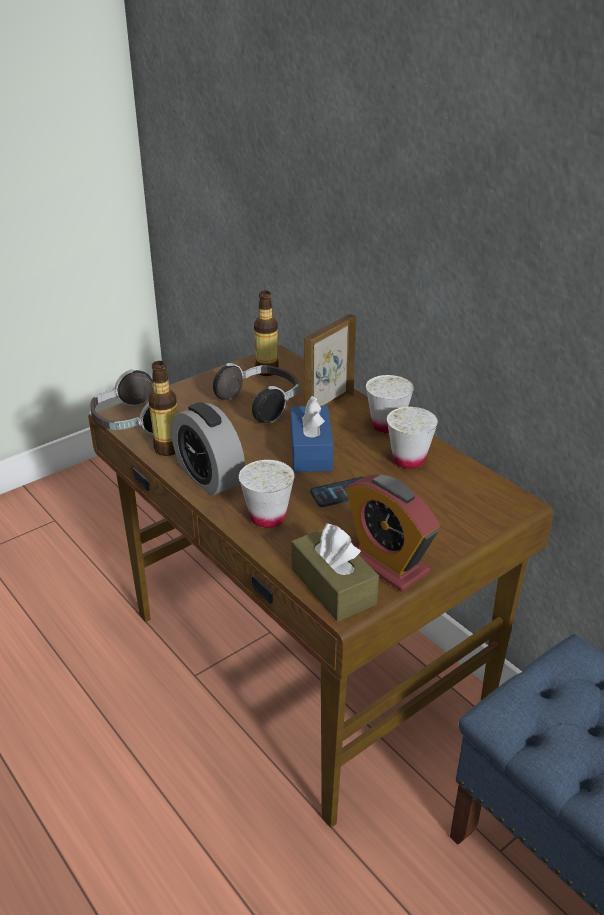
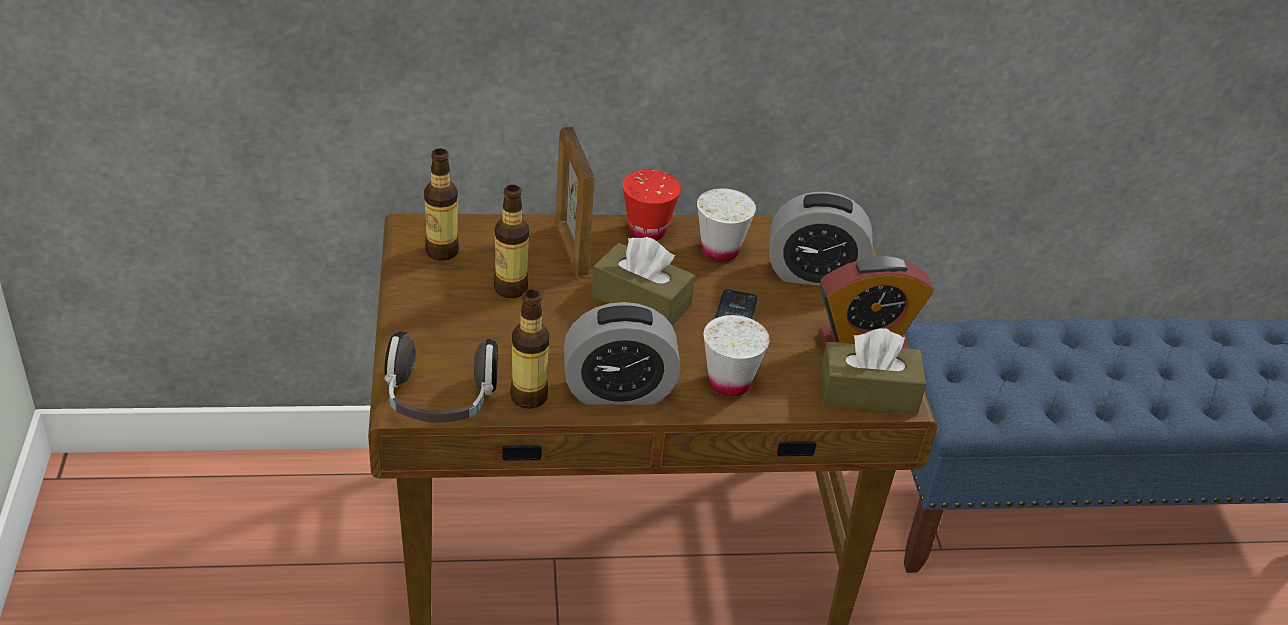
camera: 60 degrees left, 5 degrees up
headphones [213,363,299,423] -> bottle [494,185,529,298]
blue tissue box [290,396,333,472] -> brown tissue box [592,237,695,326]
white cup [366,375,414,433] -> red cup [623,170,681,241]
none -> alarm clock [769,192,873,286]

